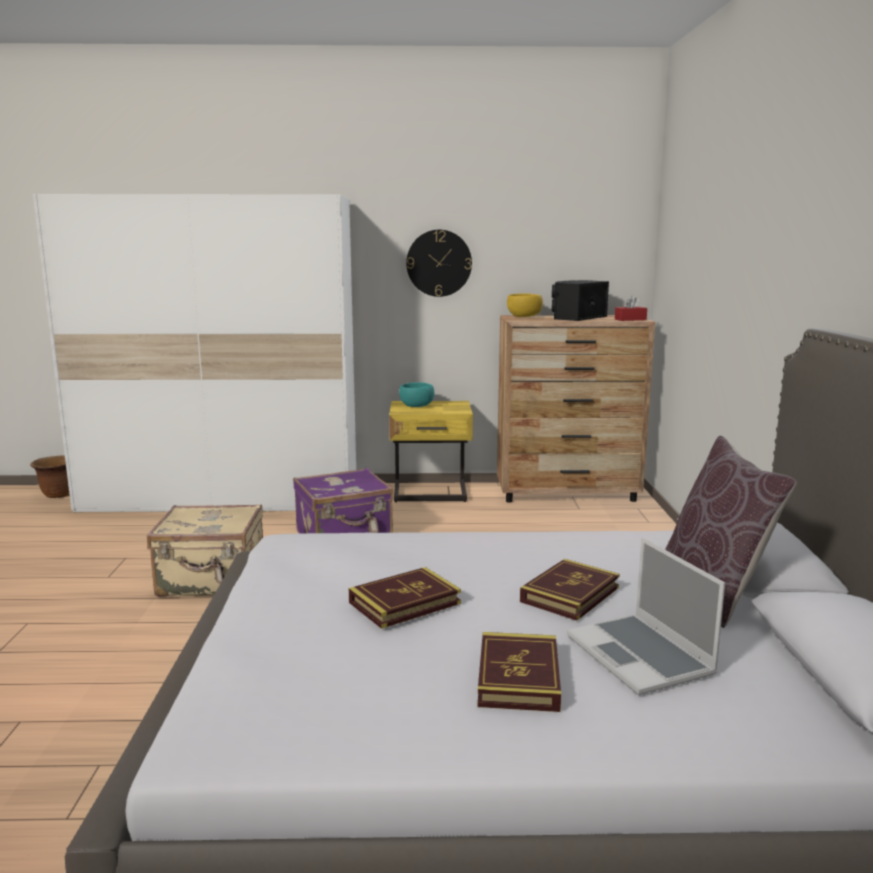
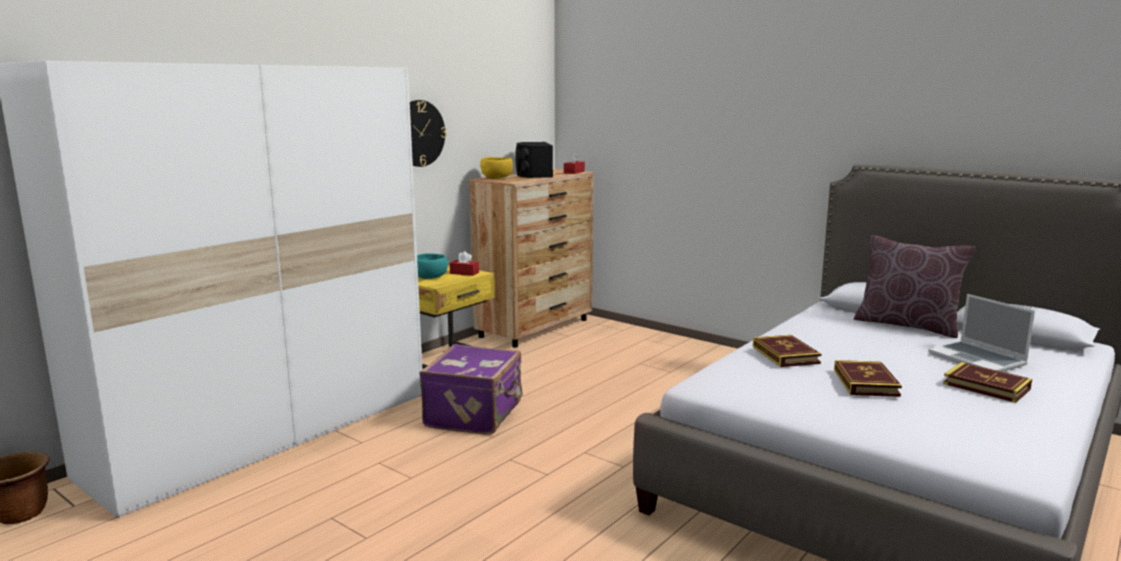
camera: 50 degrees left, 0 degrees up
beige suitcase [147,504,263,597] -> none
book [520,559,620,621] -> book moved to [753,335,821,367]
laptop [567,538,725,695] -> laptop turned 45 degrees clockwise [928,294,1035,372]
none -> red tissue box [450,251,479,276]

